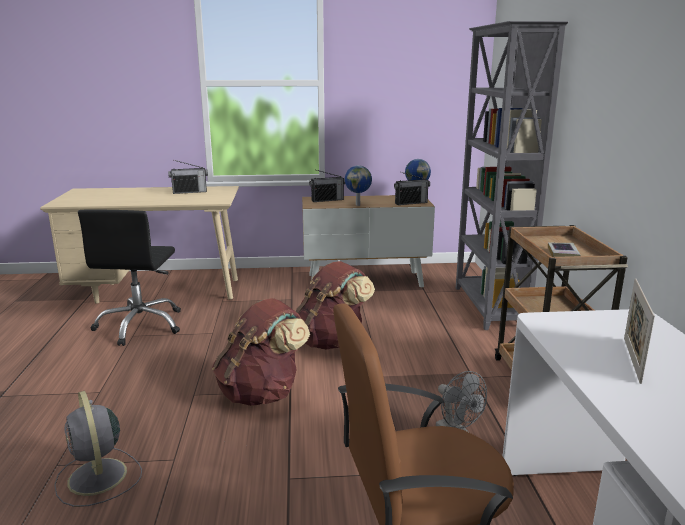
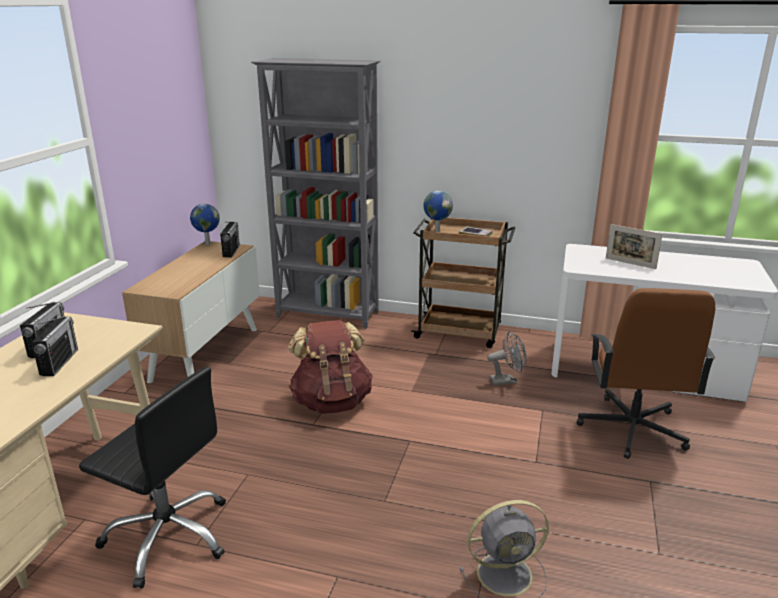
camera: 70 degrees left, 5 degrees up
brown backpack [212,298,310,406] -> none
radio [309,169,345,202] -> radio moved to [31,316,78,376]
globe [345,165,372,206] -> globe moved to [423,191,453,232]

